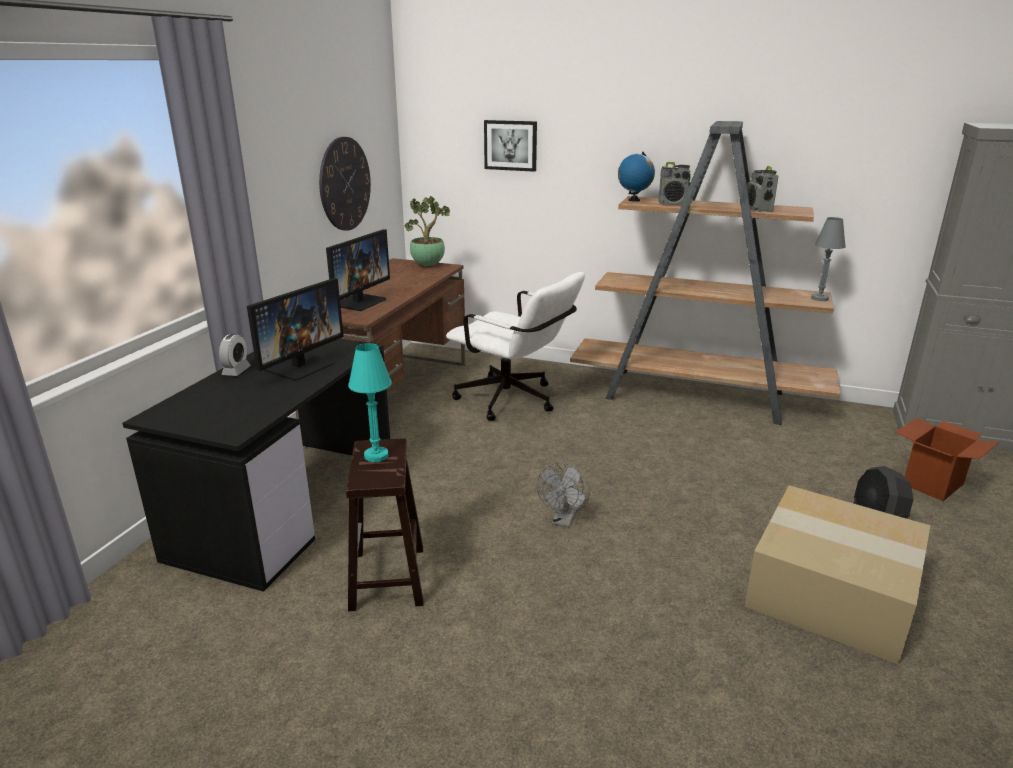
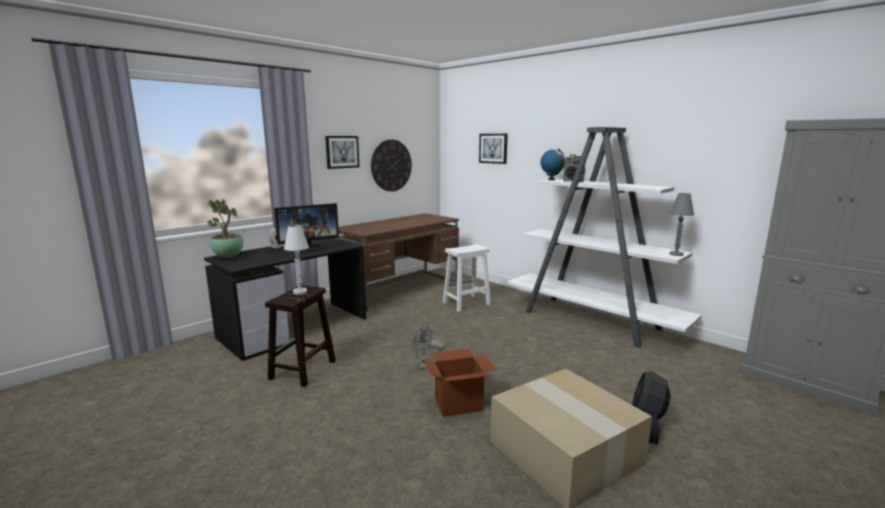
camera: 25 degrees right, 10 degrees down
monitor [326,229,390,311] -> none
turquoise table lamp [348,343,392,462] -> white table lamp [284,225,309,295]
potted plant [404,196,450,266] -> potted plant moved to [207,199,243,258]
white office chair [446,272,585,421] -> white stool [443,244,491,312]
grey fan [537,462,590,527] -> grey fan turned 60 degrees clockwise [413,323,445,369]
brown bookcase [570,121,841,425] -> white bookcase [507,127,702,348]
radio [747,166,778,212] -> none
cardboard box [895,418,1000,501] -> cardboard box moved to [424,349,496,417]
none -> picture [325,136,359,169]

